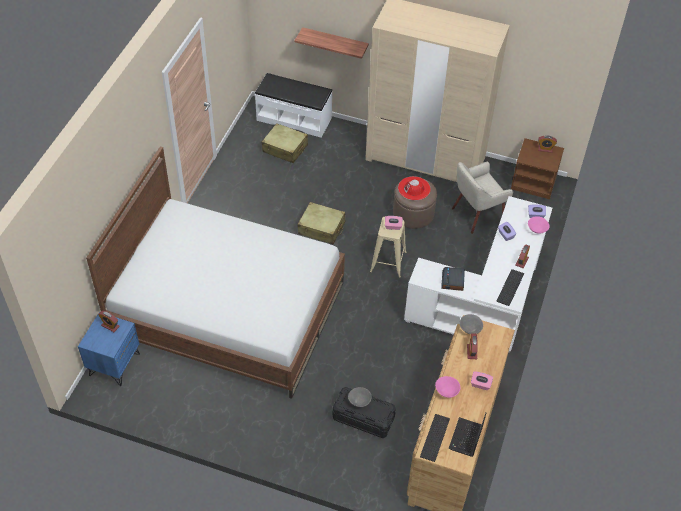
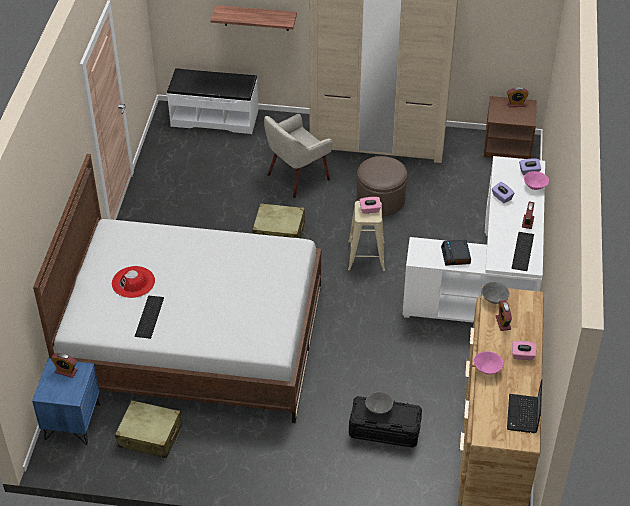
camera: 10 degrees left, 5 degrees down
beige suitcase [262,123,308,163] -> beige suitcase moved to [115,400,182,458]
red hat [398,176,431,200] -> red hat moved to [112,266,155,298]
keyboard [420,414,450,462] -> keyboard moved to [135,296,164,339]
beige armchair [452,162,513,234] -> beige armchair moved to [264,114,332,198]

